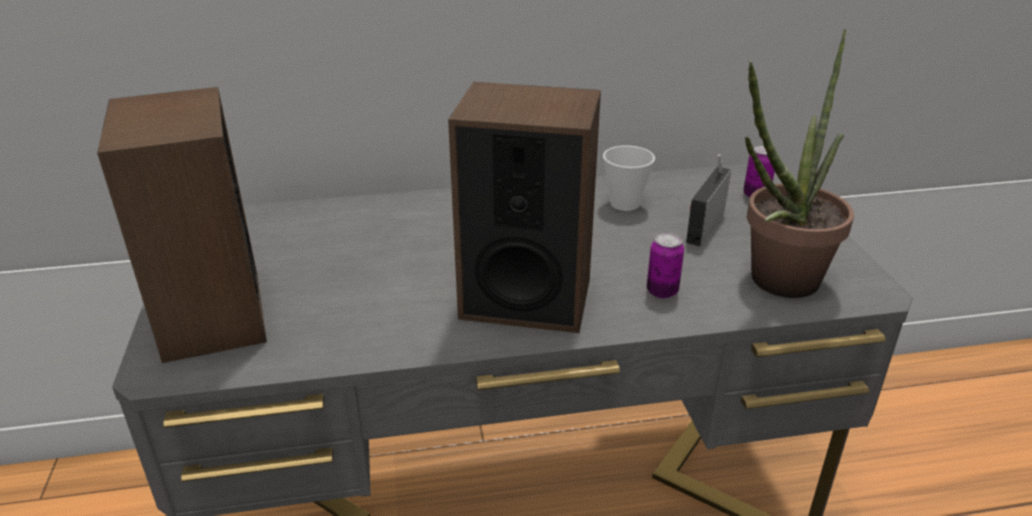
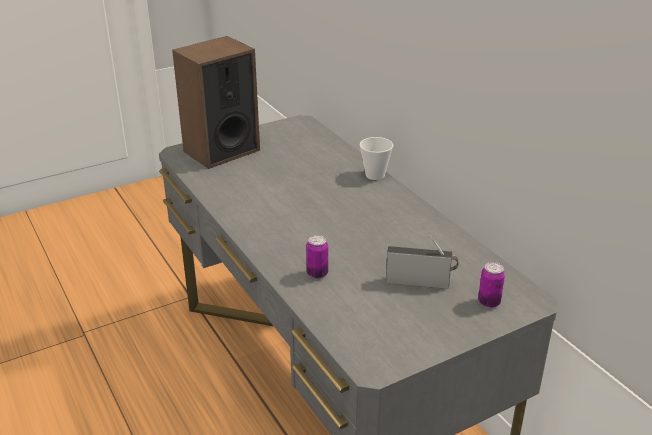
camera: 70 degrees right, 0 degrees up
speaker [448,82,601,333] -> none
cup [603,146,655,211] -> cup moved to [359,137,393,180]
potted plant [745,29,854,298] -> none

